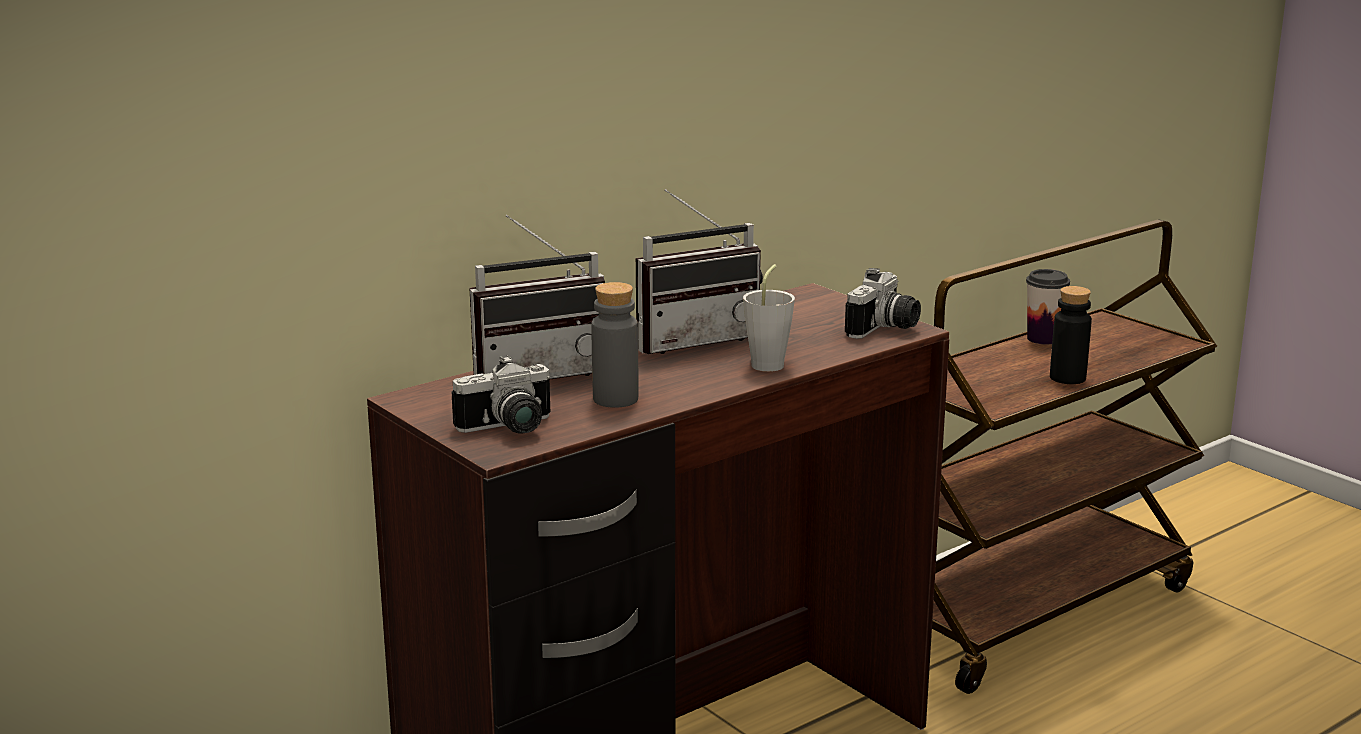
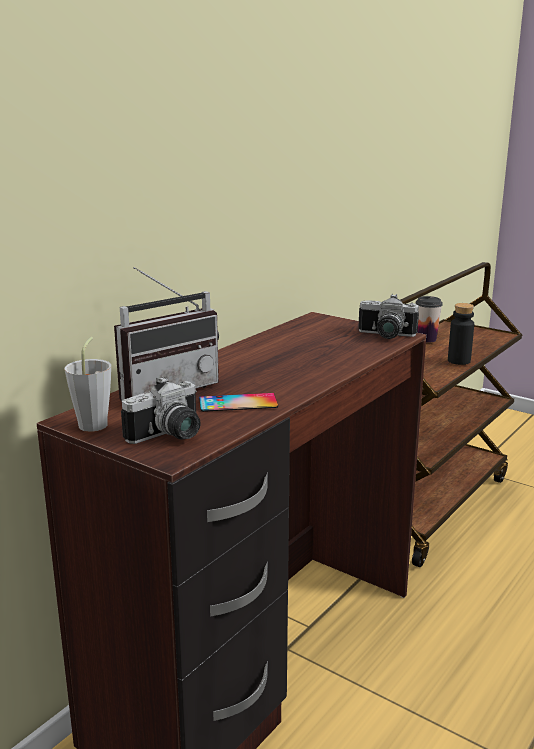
camera: 15 degrees left, 0 degrees up
grey bottle [591,282,639,408] -> phone [199,393,278,412]
radio [636,189,763,354] -> none
grey cup [743,264,795,372] -> grey cup moved to [65,337,111,432]
camera [845,268,921,339] -> camera turned 90 degrees clockwise [358,294,419,339]

